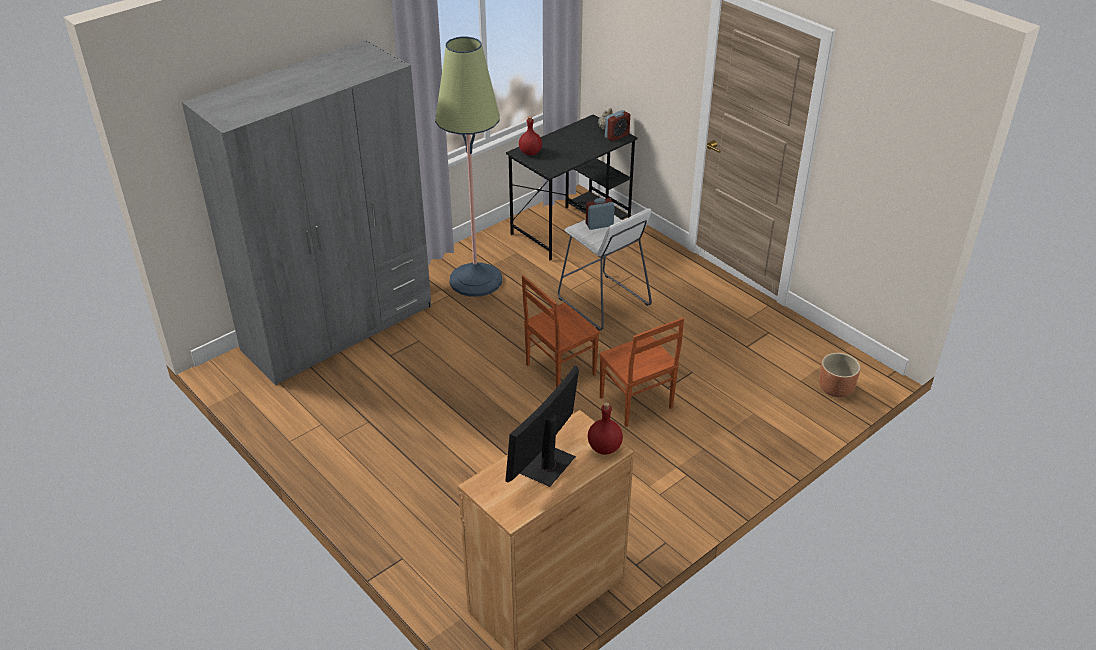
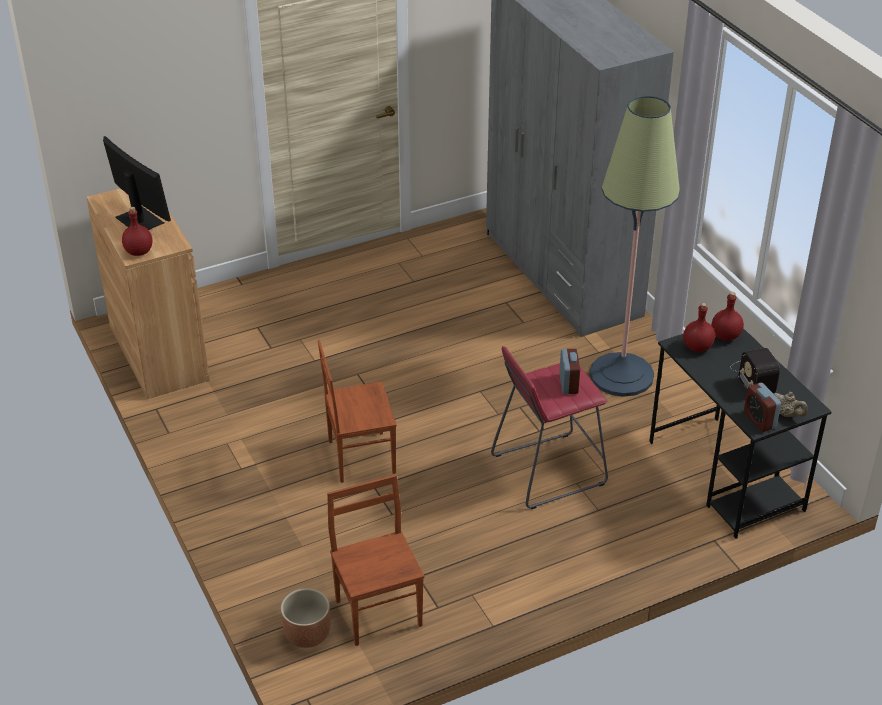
camera: 105 degrees right, 0 degrees up
brown chair [522,275,600,388] -> brown chair moved to [327,475,424,646]
white stool [558,209,652,330] -> red stool [491,346,608,509]
none -> red bottle [683,303,715,352]
none -> radio [730,348,780,394]

